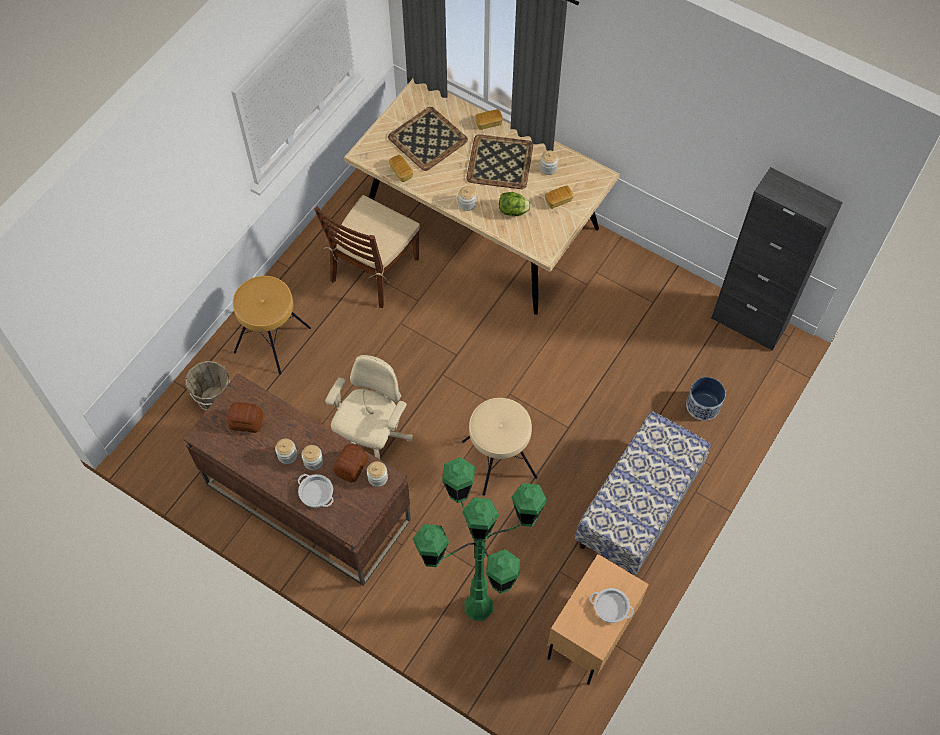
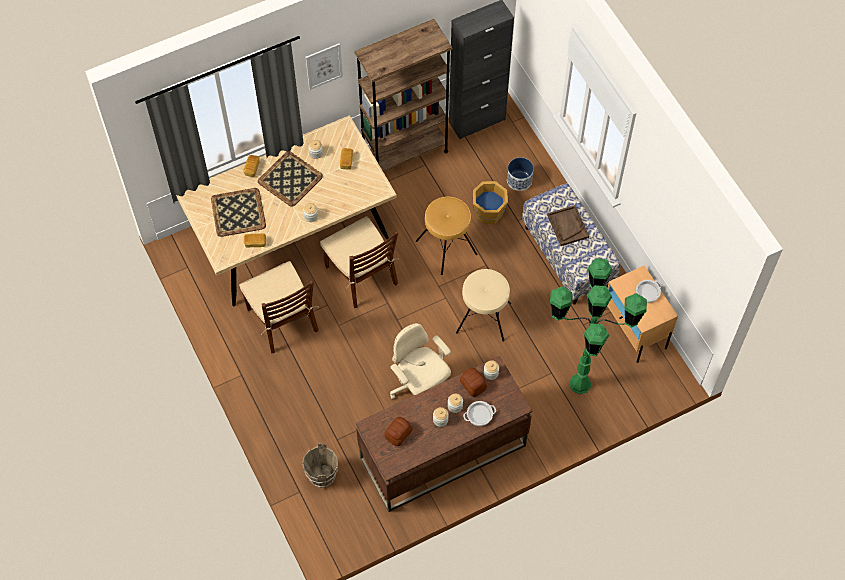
camera: 60 degrees left, 0 degrees up
brown stool [233,276,311,374] -> brown stool moved to [416,197,478,275]
lettuce [499,192,531,216] -> none
none -> picture [306,43,343,90]
none -> brown chair [320,216,399,308]
none -> brown bookcase [354,19,452,172]
none -> orange bucket [473,181,508,224]
none -> brown tray [547,205,589,246]

